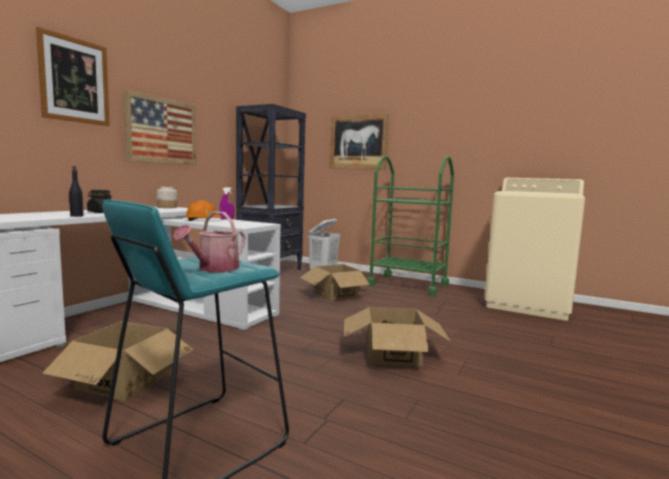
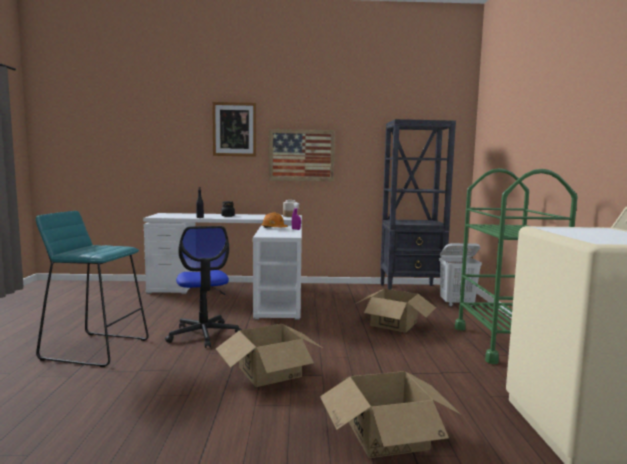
camera: 60 degrees right, 0 degrees up
cardboard box [42,321,194,401] -> cardboard box moved to [320,371,462,458]
watering can [173,211,246,272] -> none
picture [330,114,389,170] -> none
none -> office chair [165,226,242,348]

